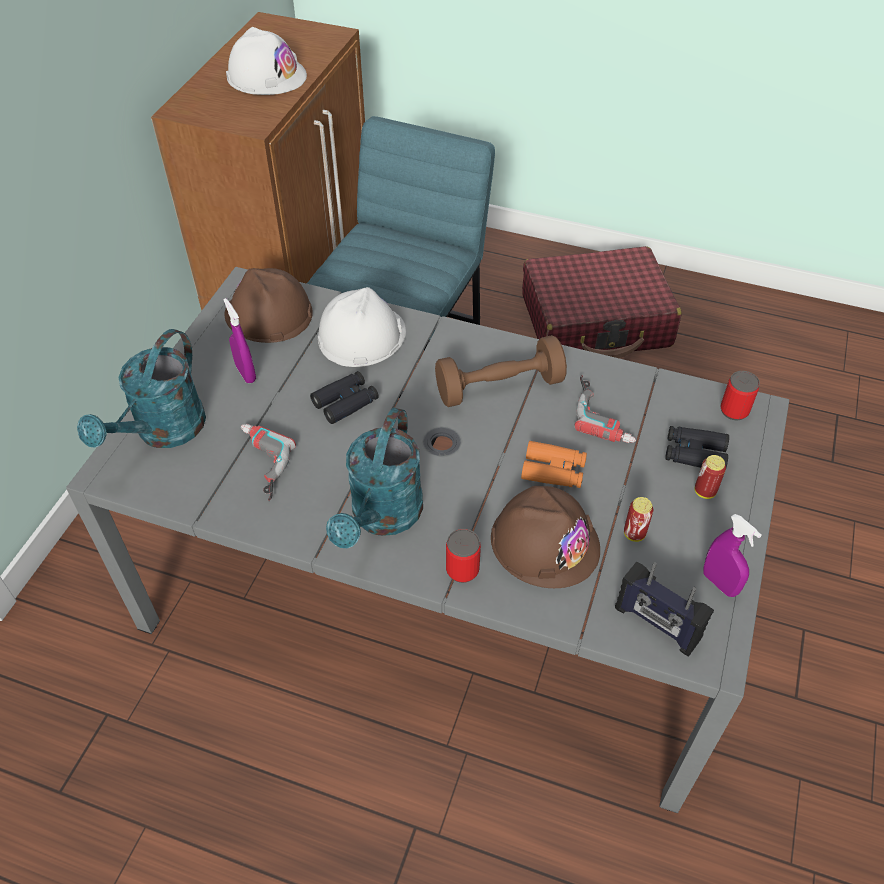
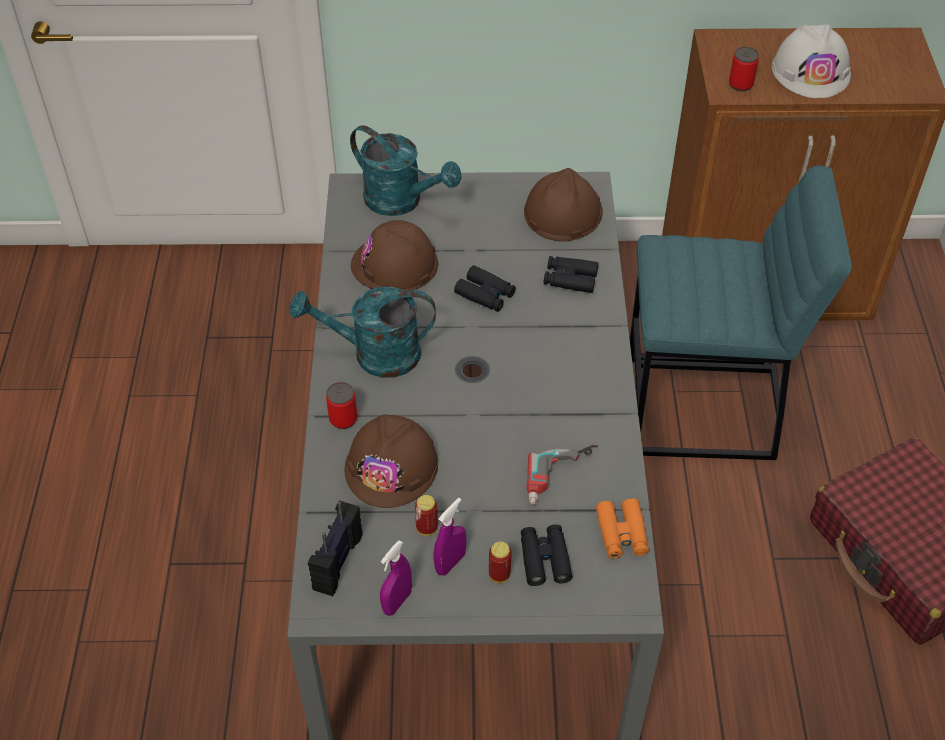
camera: 70 degrees right, 0 degrees up
turquoise watering can [77,329,206,448] -> turquoise watering can turned 150 degrees counterclockwise [350,125,462,216]
purple spray bottle [224,298,256,383] -> purple spray bottle moved to [434,498,466,575]
power drill [241,424,296,501] -> brown hard hat [351,220,438,291]
white hard hat [318,287,406,367] -> black binoculars [544,256,599,293]
brown dumbbell [435,335,567,407] -> none
orange binoculars [521,441,587,488] -> orange binoculars moved to [596,498,649,559]
can [721,371,760,420] -> can moved to [729,47,759,91]

